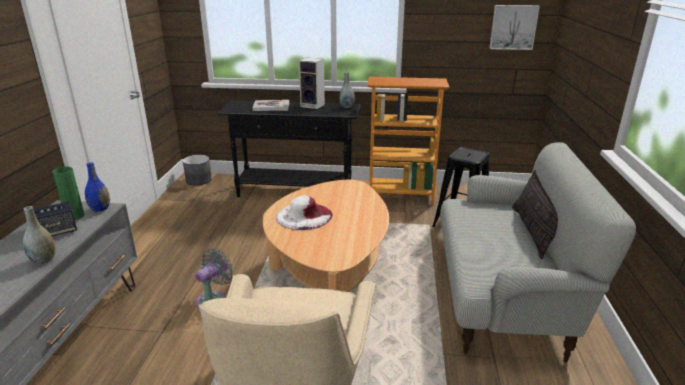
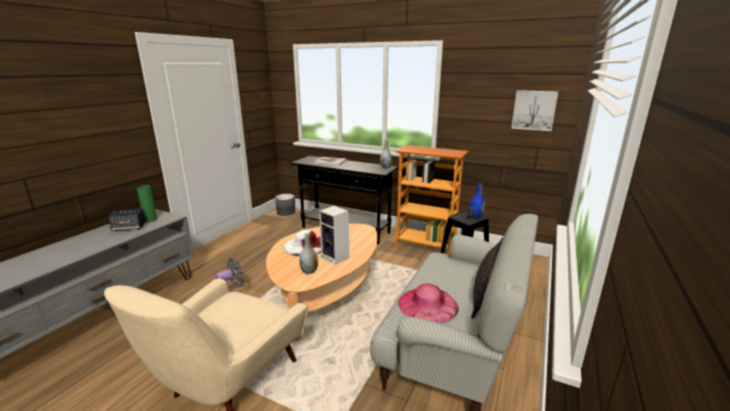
camera: 20 degrees right, 5 degrees down
grey vase [23,206,56,264] -> grey vase moved to [300,233,318,274]
blue vase [85,162,110,212] -> blue vase moved to [469,184,485,218]
speaker [299,58,325,109] -> speaker moved to [319,206,349,265]
none -> pink hat [398,284,459,324]

